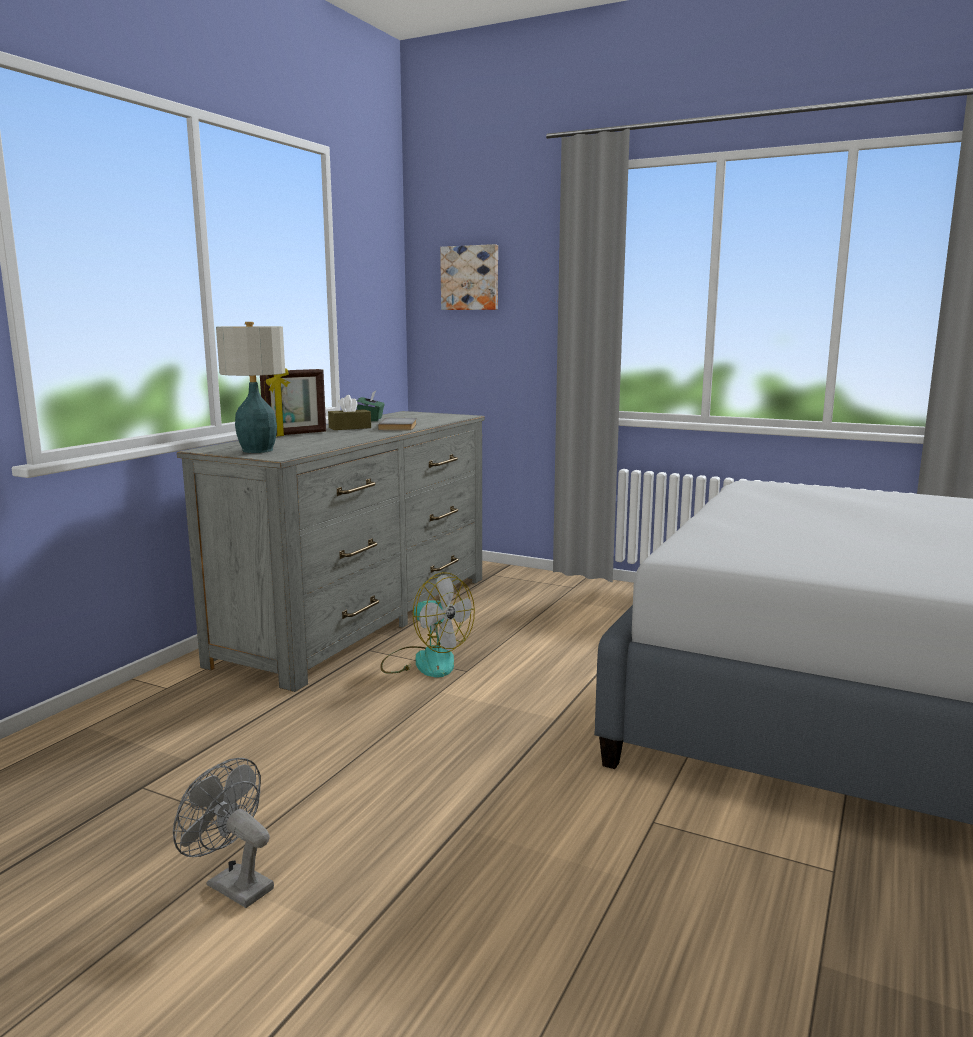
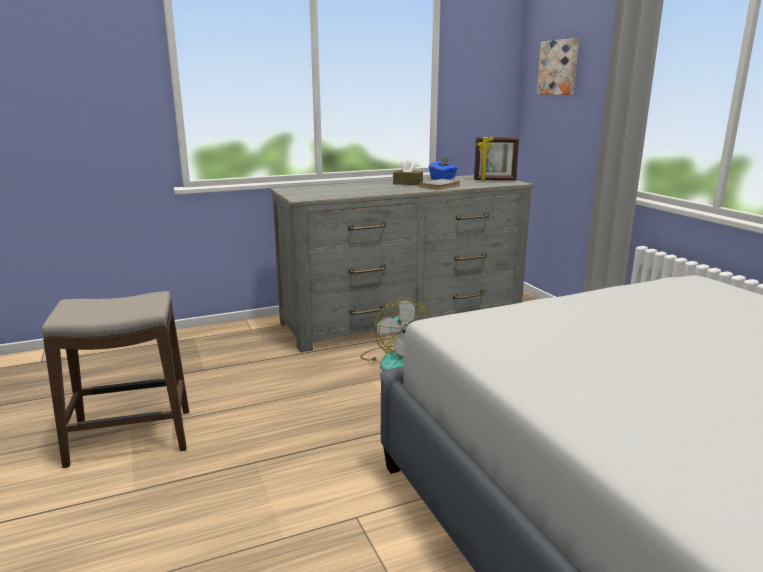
camera: 40 degrees right, 5 degrees up
grey fan [173,758,274,908] -> stool [42,291,189,468]
table lamp [216,322,285,453] -> none
picture frame [260,368,326,437] -> picture frame moved to [474,136,519,181]
green tissue box [357,391,385,421] -> blue tissue box [429,157,458,180]

